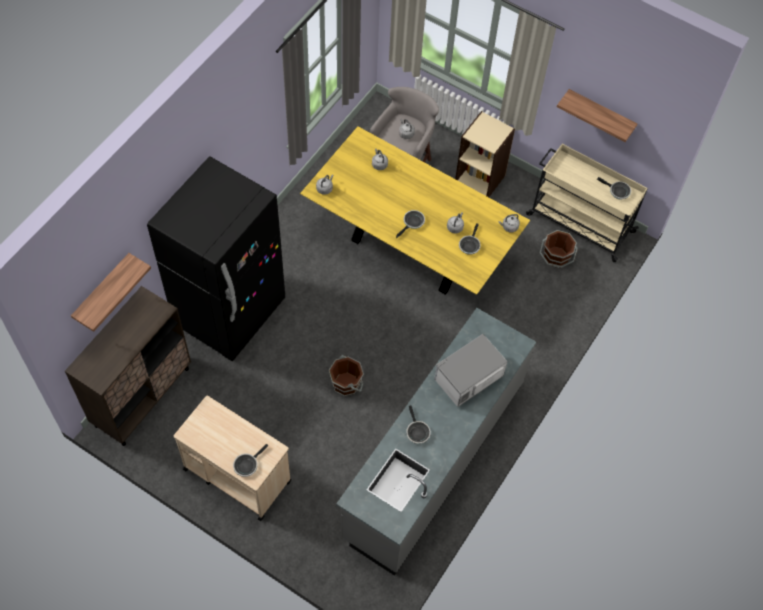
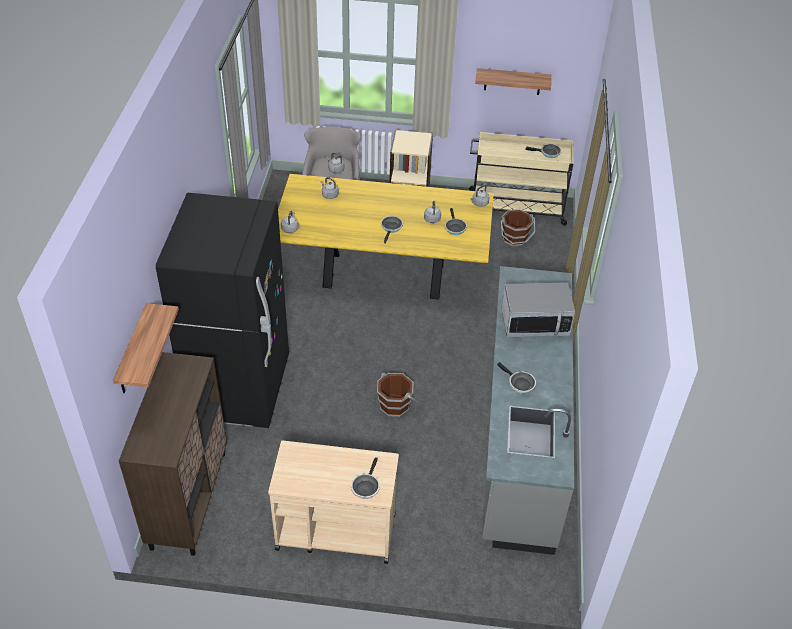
camera: 25 degrees left, 15 degrees down
microwave [434,334,508,407] -> microwave turned 120 degrees counterclockwise [502,283,575,337]

